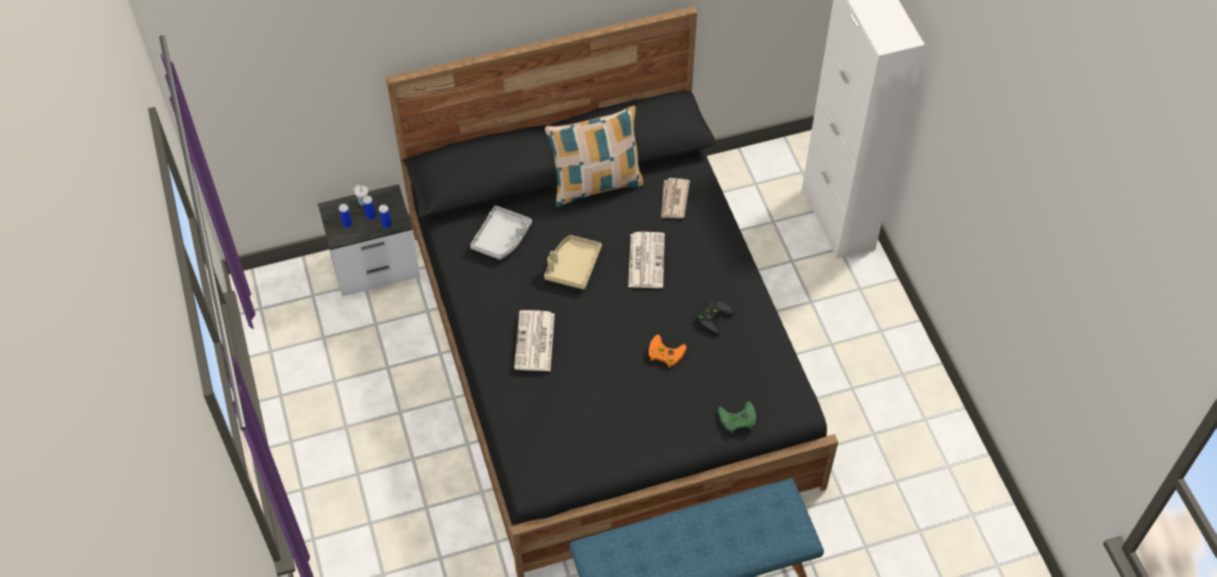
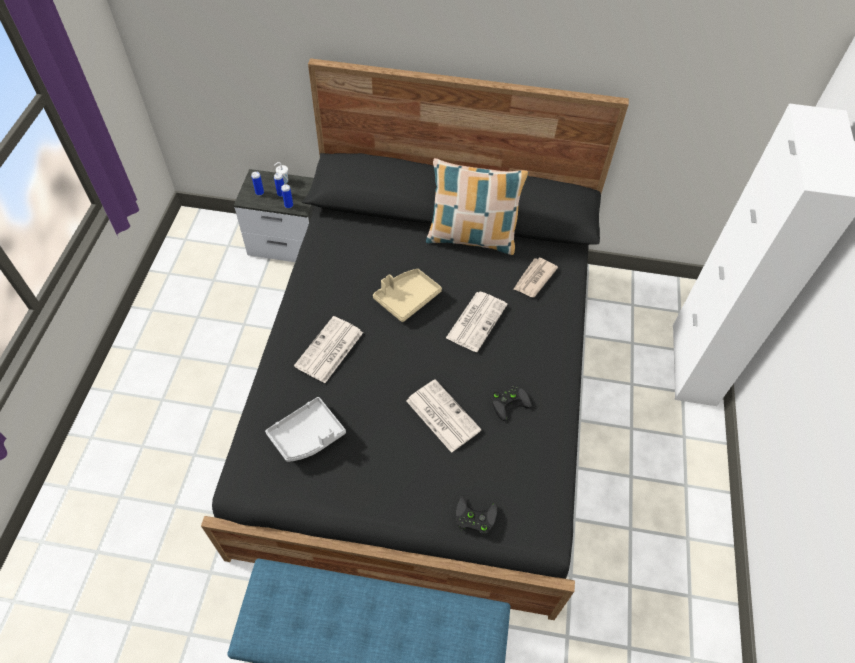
camera: 25 degrees right, 0 degrees up
grey tray [470,205,532,260] -> grey tray moved to [265,397,346,462]
orange game controller [649,334,686,368] -> newspaper [406,379,481,453]
green game controller [718,401,756,434] -> black game controller [456,496,498,536]

